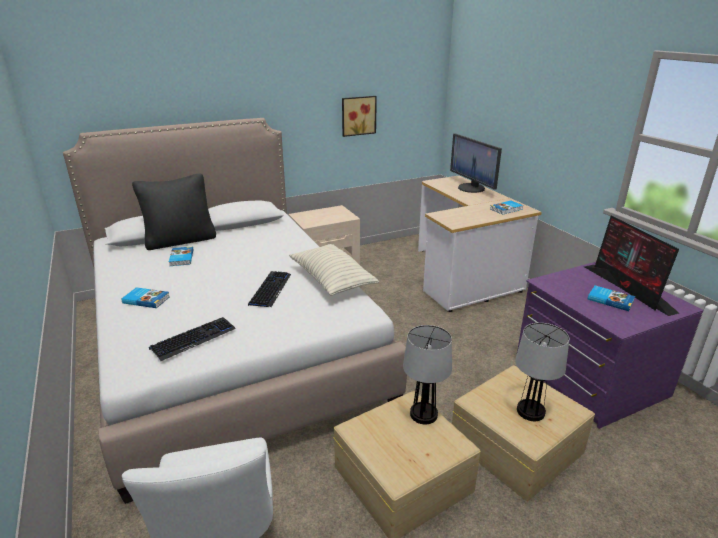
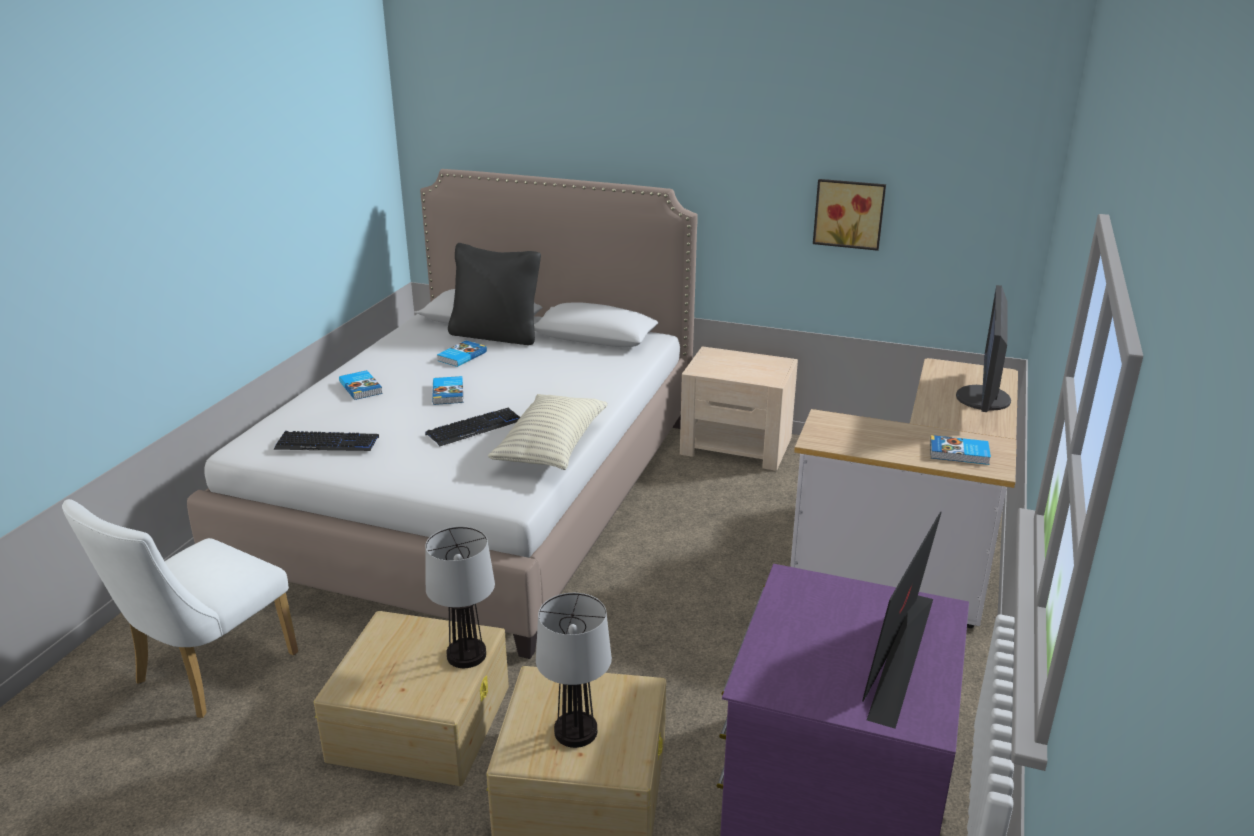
camera: 45 degrees right, 0 degrees up
book [587,286,635,311] -> book moved to [432,376,463,405]

